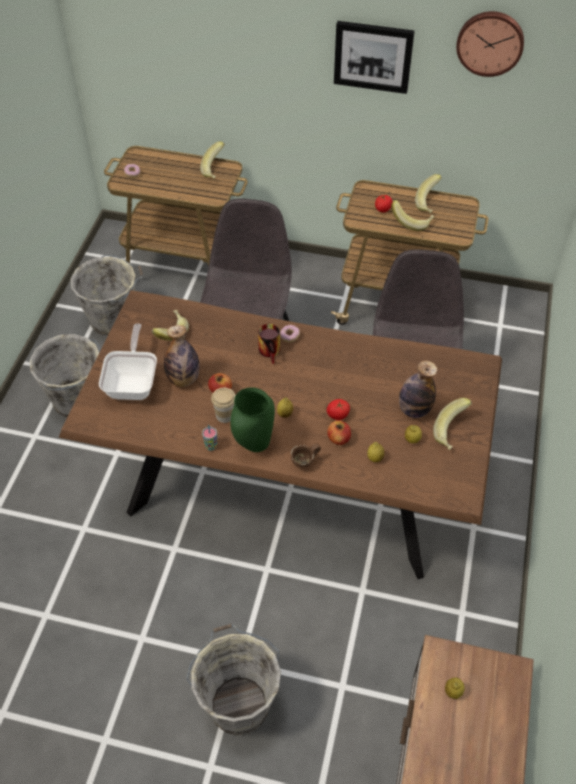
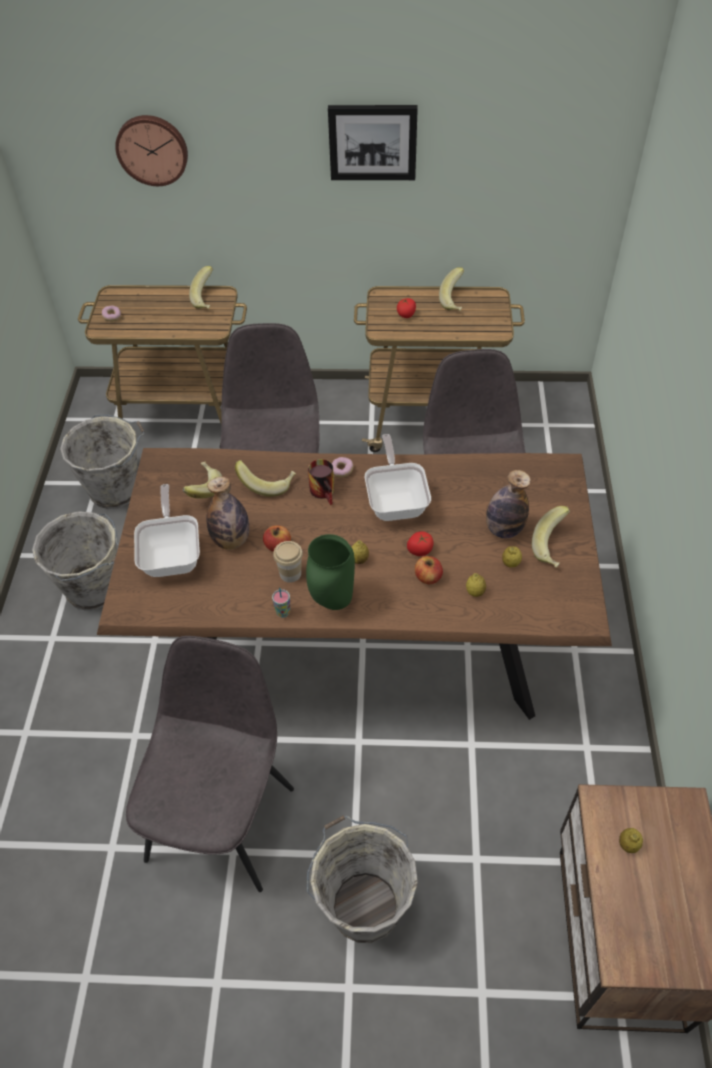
camera: 10 degrees left, 0 degrees up
brown mug [291,444,321,468] -> none
banana [391,200,435,231] -> banana moved to [235,460,296,497]
wall clock [456,11,524,77] -> wall clock moved to [115,115,188,186]
none -> grey chair [126,636,294,892]
none -> frying pan [365,434,431,521]

